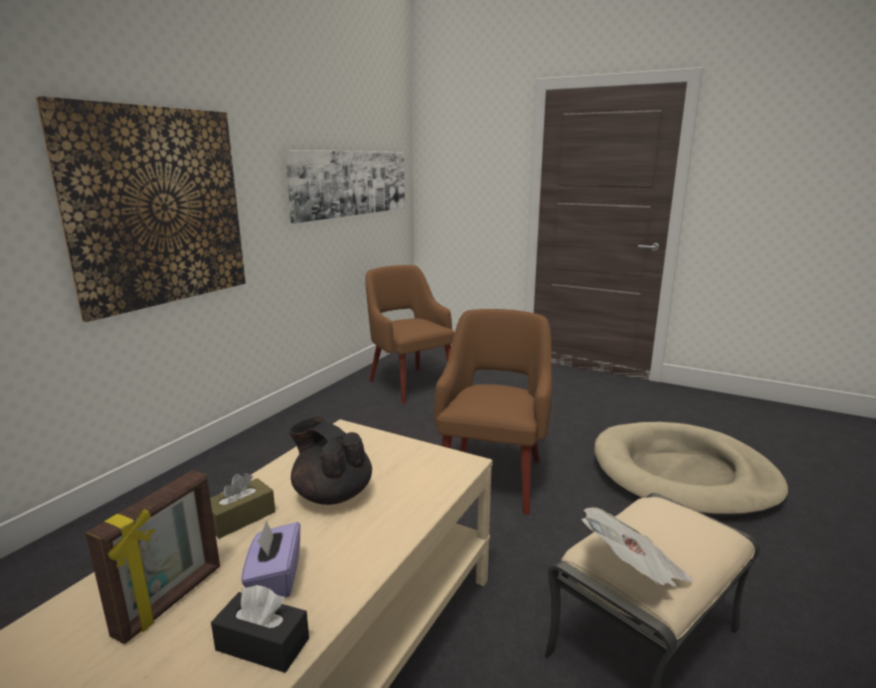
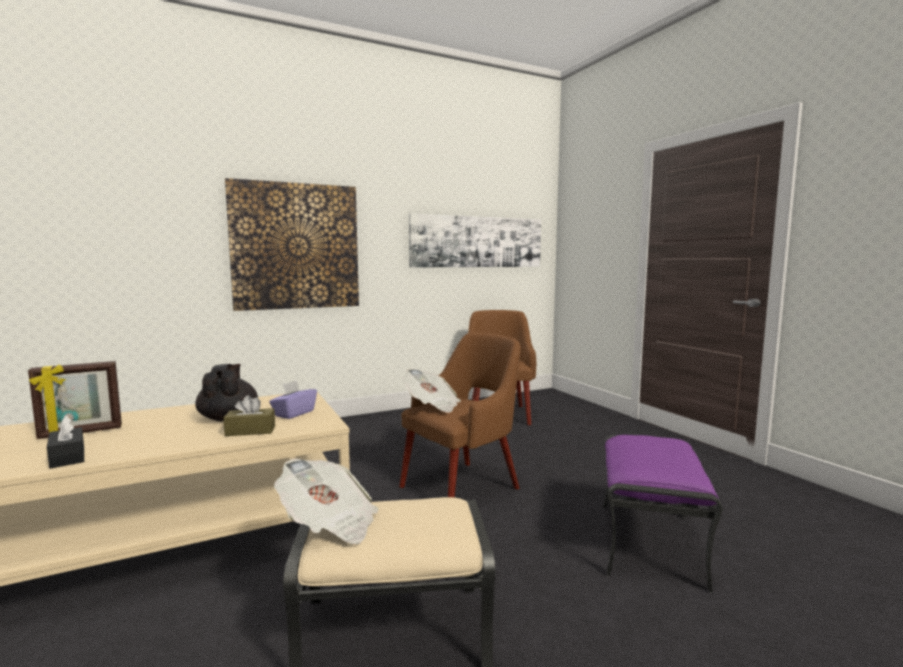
camera: 35 degrees right, 10 degrees down
brown tissue box [210,473,275,539] -> brown tissue box moved to [223,395,275,436]
purple tissue box [241,520,300,598] -> purple tissue box moved to [269,380,317,419]
beige dog bed [594,422,788,519] -> purple ottoman [603,435,723,593]
none -> newspaper [402,369,461,413]

